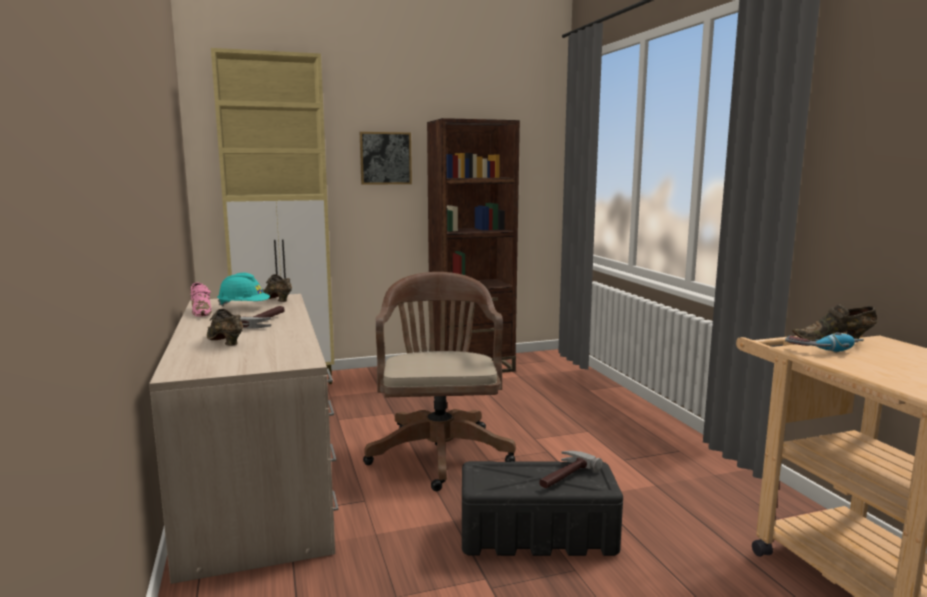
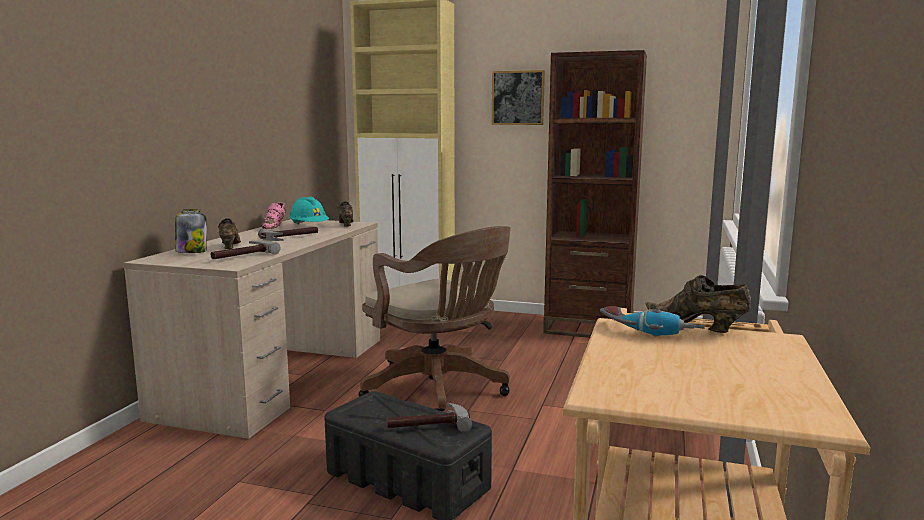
camera: 35 degrees right, 0 degrees up
brown office chair [363,272,516,491] -> brown office chair turned 105 degrees clockwise [359,226,511,411]
none -> jar [175,209,207,253]
none -> hammer [211,241,281,259]

